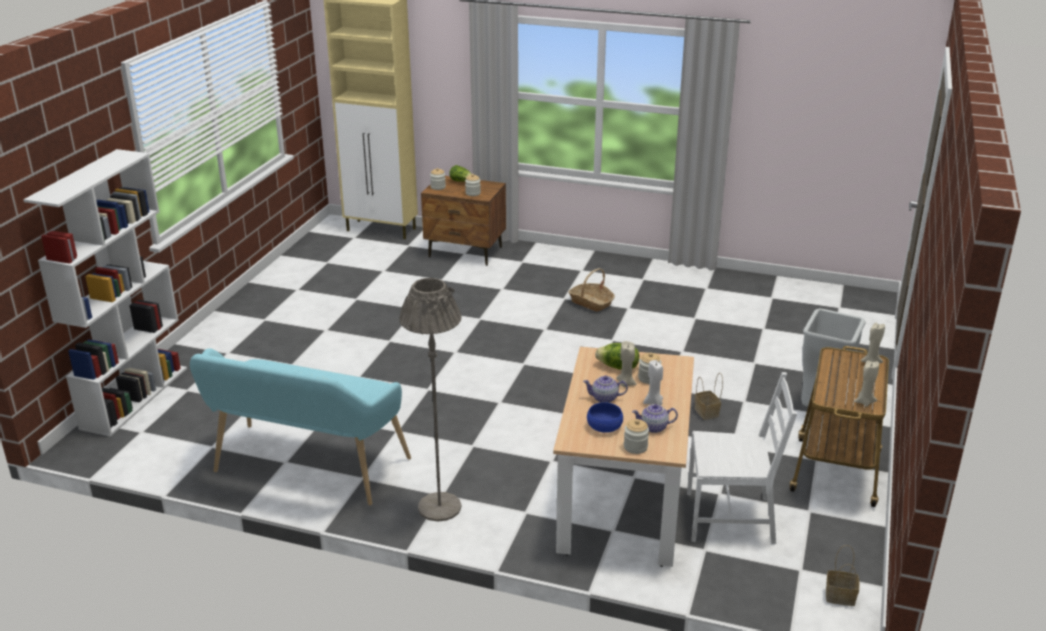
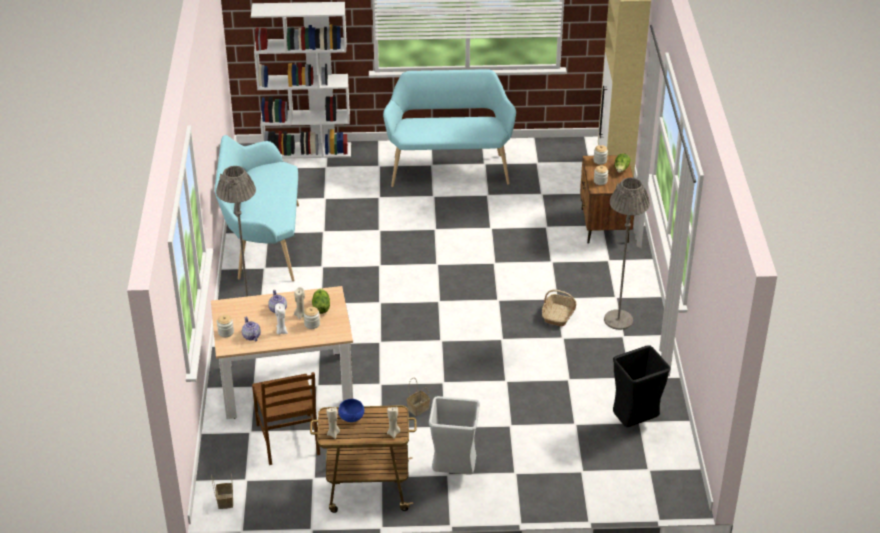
camera: 70 degrees right, 10 degrees up
blue bowl [587,402,623,433] -> blue bowl moved to [338,399,364,422]
white chair [687,372,797,544] -> brown chair [252,372,320,465]
none -> turquoise bench [383,69,516,187]
none -> grey floor lamp [604,178,650,330]
none -> black trash can [613,345,671,427]

